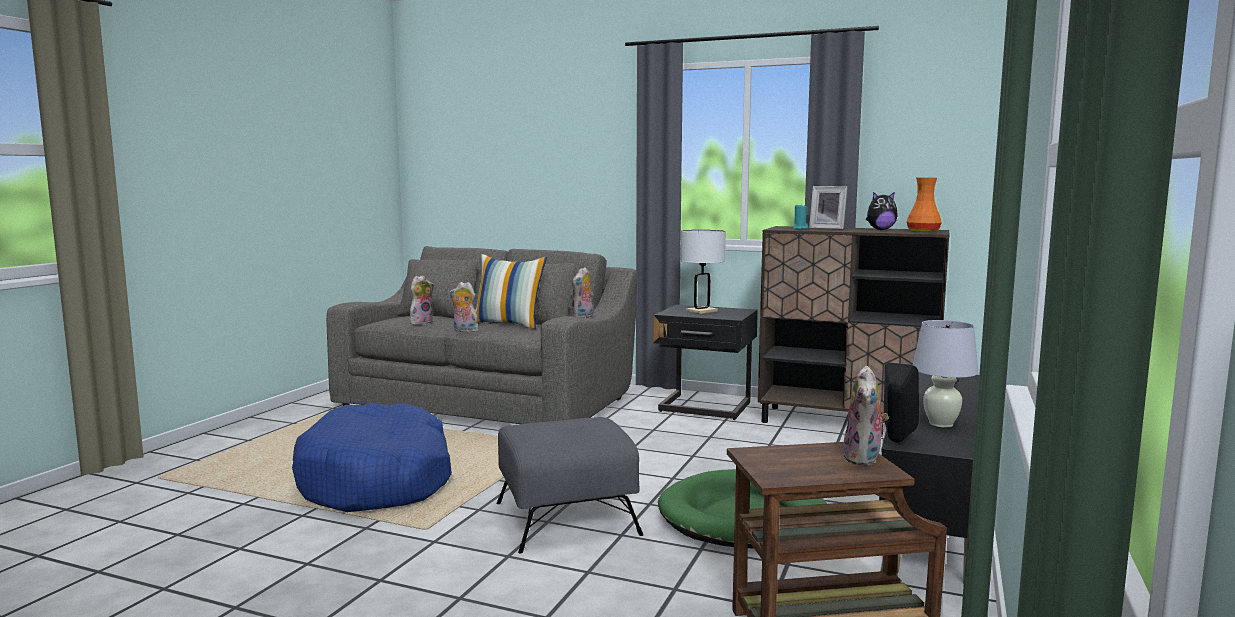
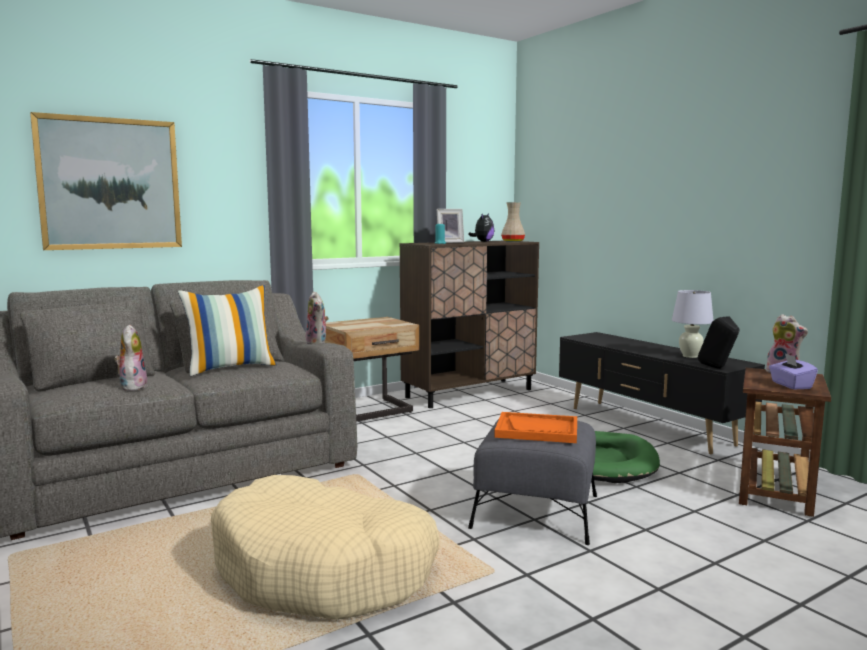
camera: 55 degrees left, 0 degrees up
blue dog bed [292,403,452,512] -> beige dog bed [211,475,440,620]
plush toy [449,282,482,333] -> none
black nightstand [653,304,758,420] -> beige nightstand [325,317,419,422]
white table lamp [681,230,726,314] -> none
orange vase [907,178,942,232] -> beige vase [501,202,525,242]
none -> picture [30,112,182,250]
none -> orange tray [495,412,577,443]
none -> purple tissue box [769,353,818,389]

